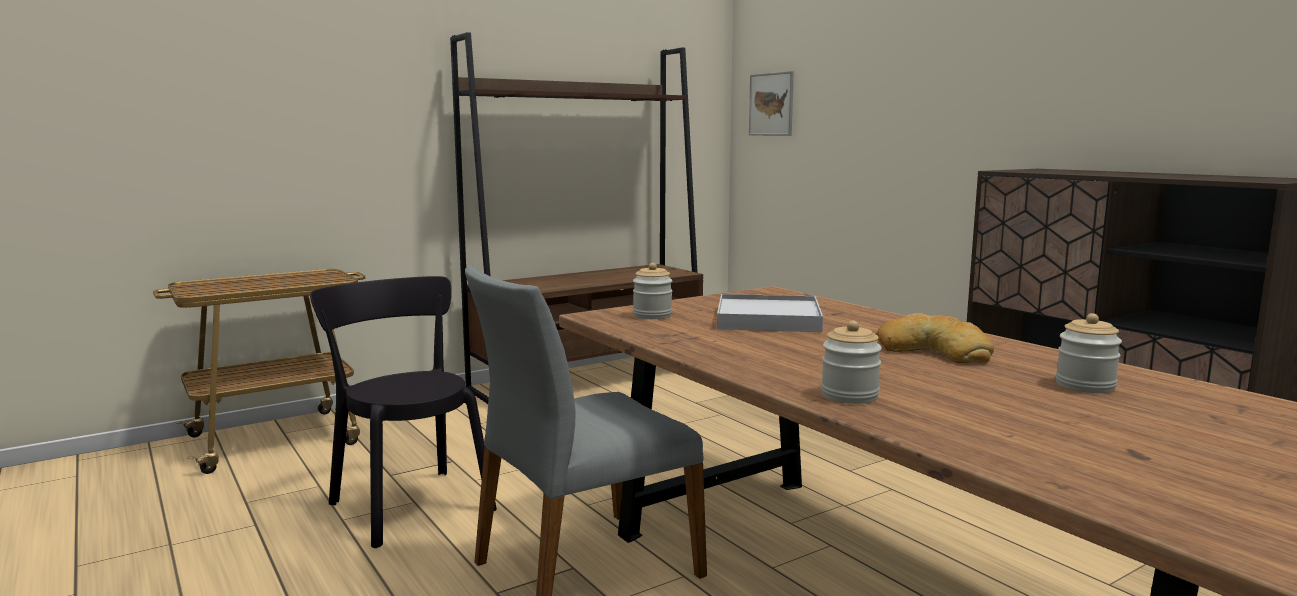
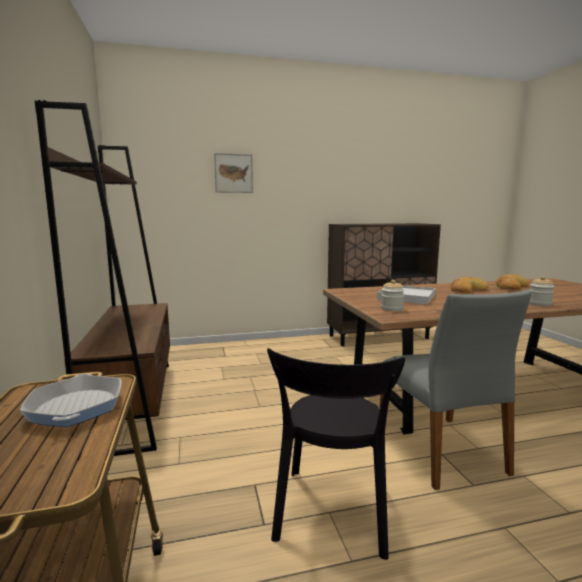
camera: 70 degrees left, 0 degrees up
black chair [310,276,497,548] -> black chair turned 60 degrees counterclockwise [267,348,405,560]
picture [749,71,794,136] -> picture moved to [214,153,253,193]
jar [1056,313,1122,393] -> bread [496,274,529,290]
none -> frying pan [20,374,122,427]

